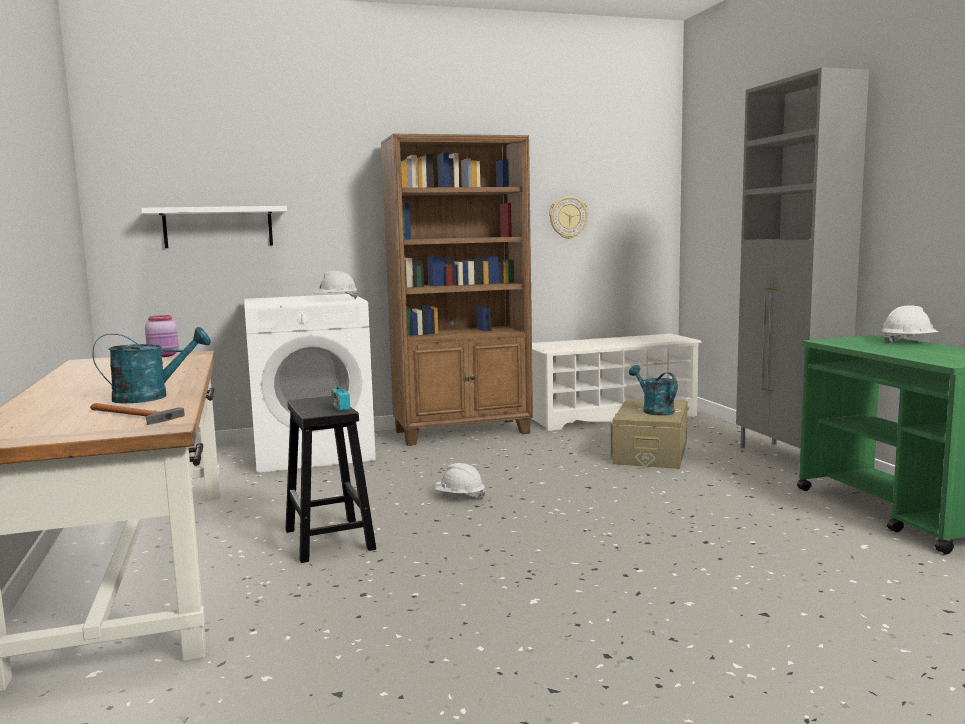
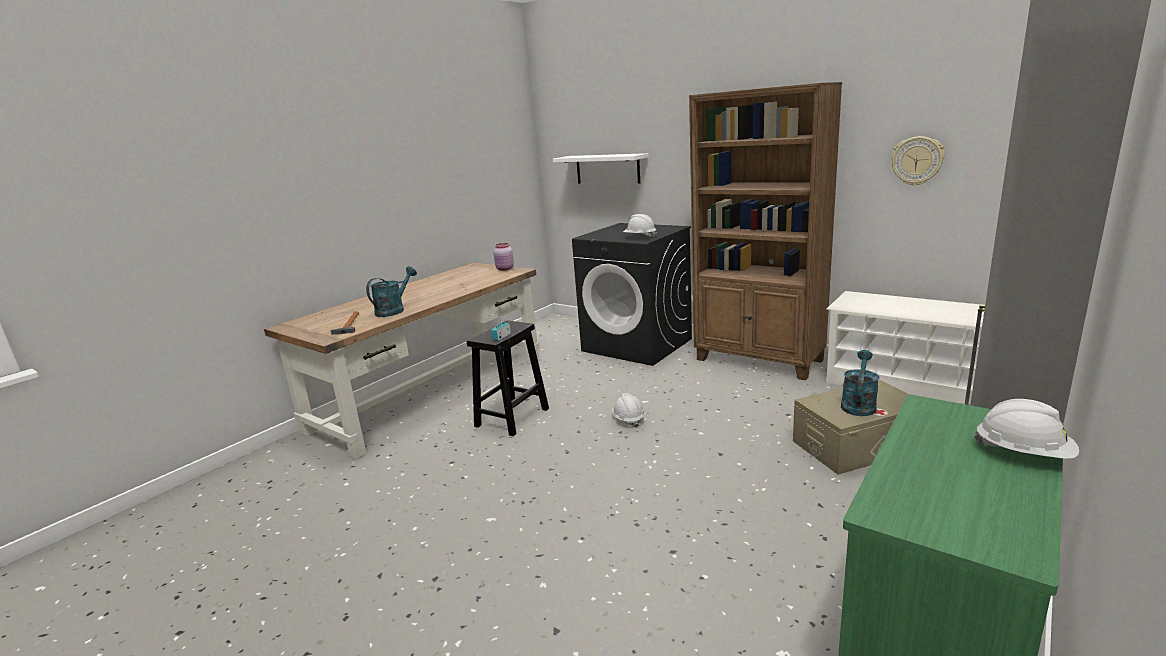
camera: 55 degrees right, 10 degrees up
turquoise watering can [92,327,211,403] -> turquoise watering can turned 90 degrees counterclockwise [366,266,417,317]
white washing machine [244,294,376,473] -> black washing machine [572,223,692,366]

